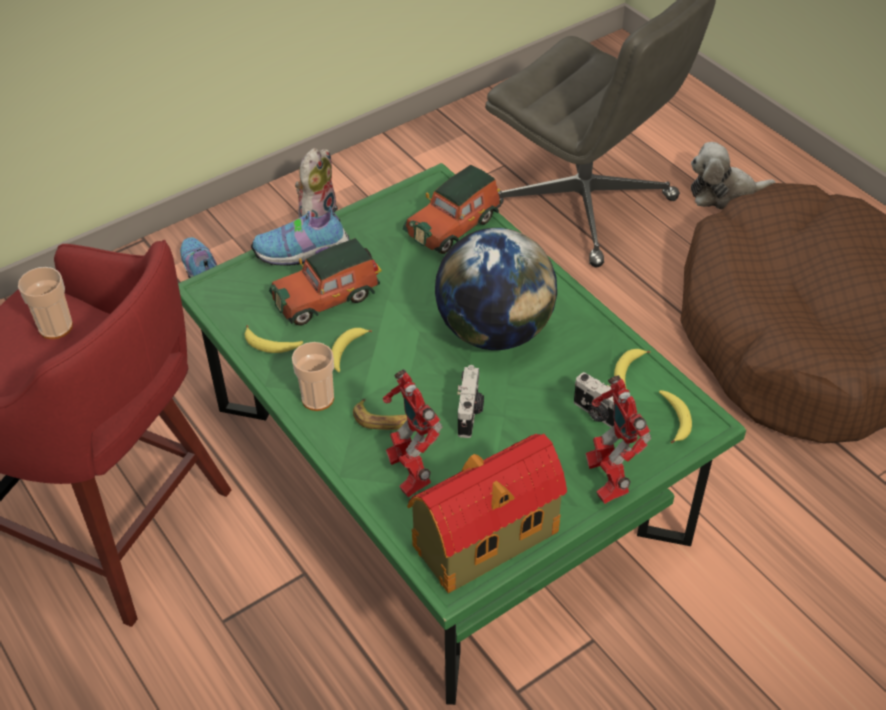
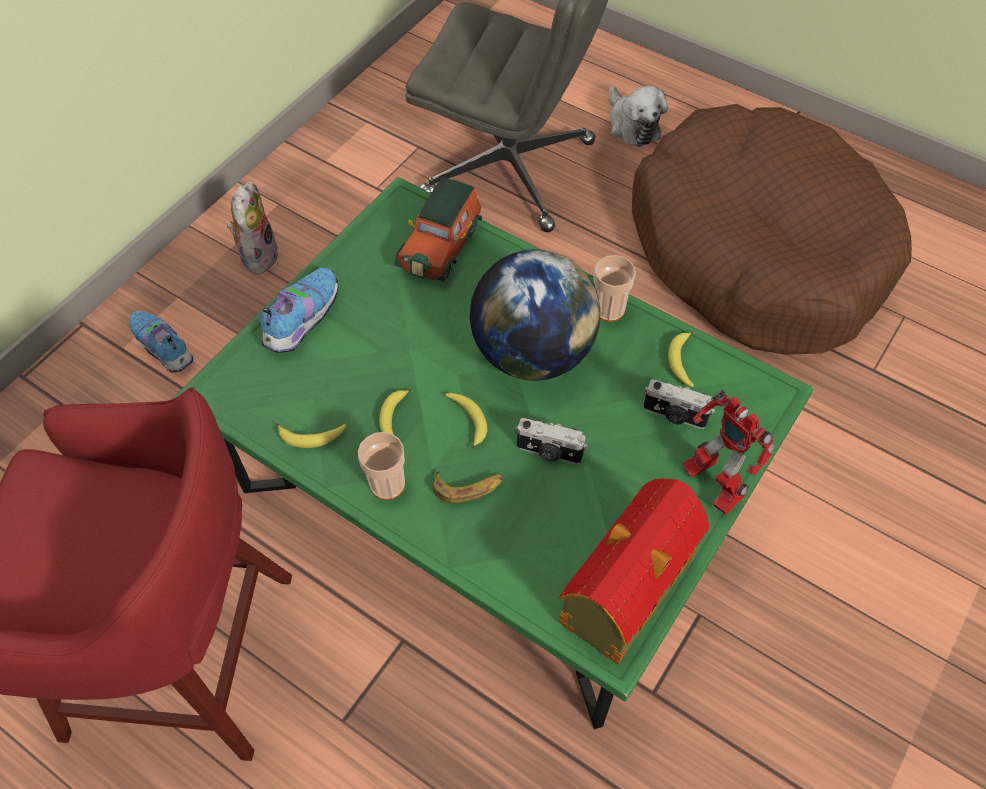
camera: 20 degrees left, 10 degrees up
cup [18,267,73,339] -> cup moved to [594,255,636,322]
shoe [251,206,349,266] -> shoe turned 150 degrees clockwise [260,268,338,353]
toy car [269,238,382,326] -> none
toy robot [383,369,442,498] -> none
camera [457,365,484,438] -> camera turned 120 degrees clockwise [516,418,587,465]
banana [659,390,692,443] -> banana moved to [446,393,488,449]
plush toy [691,142,776,210] -> plush toy turned 90 degrees counterclockwise [609,86,668,147]

